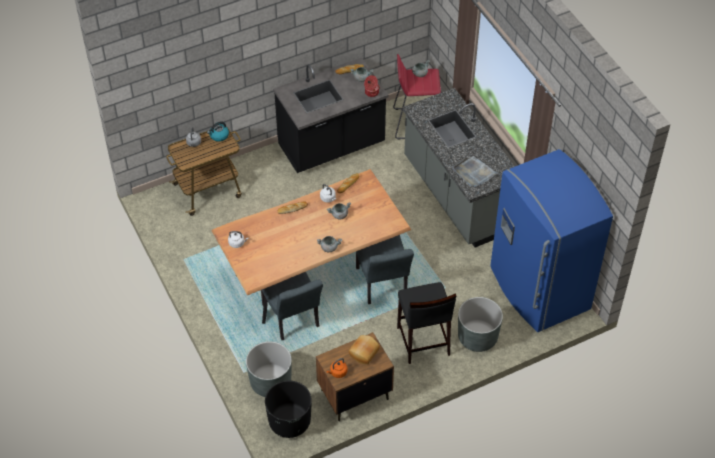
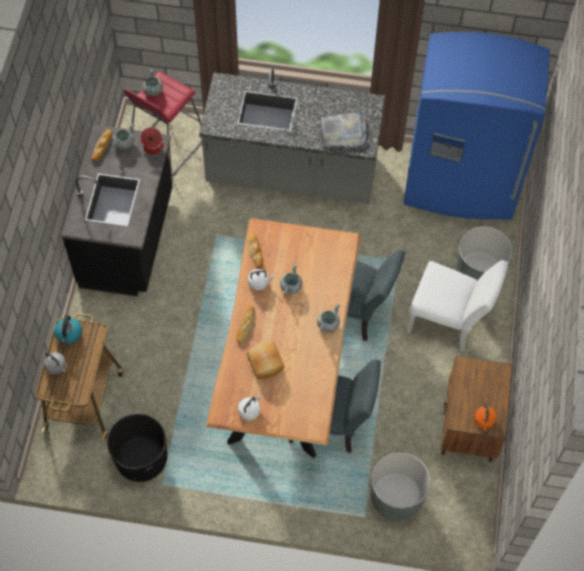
camera: 55 degrees left, 10 degrees up
black planter [265,381,312,438] -> black planter moved to [107,414,167,482]
bread [349,335,380,365] -> bread moved to [247,342,284,379]
black stool [397,282,456,364] -> white chair [407,260,508,351]

